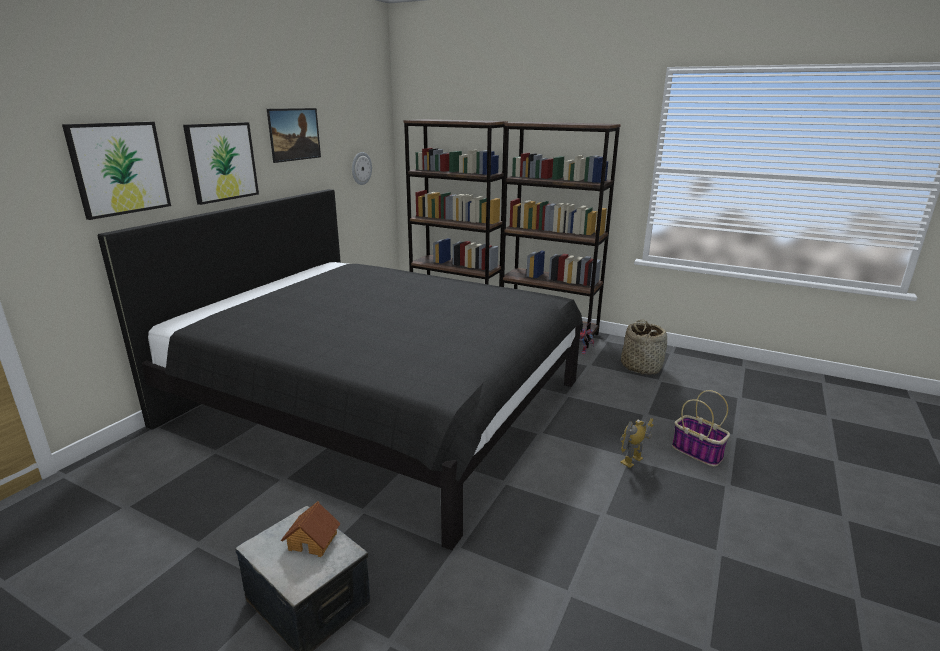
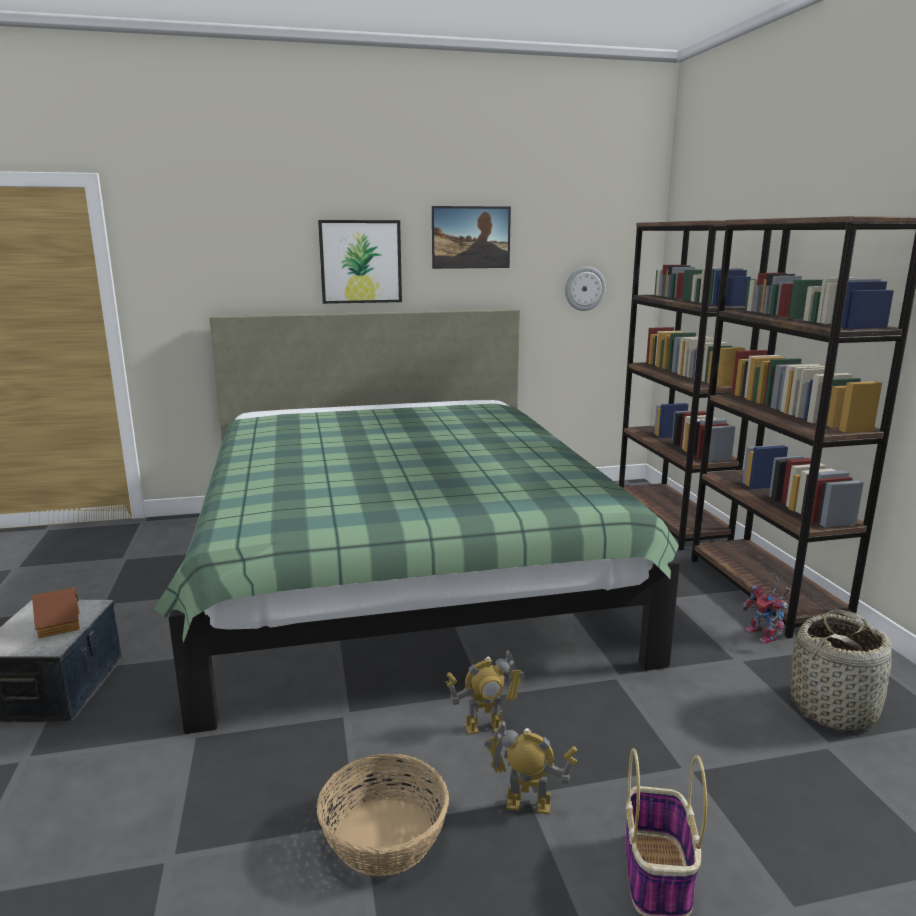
camera: 50 degrees right, 5 degrees down
picture [62,122,171,220] -> none
black bed [97,189,583,550] -> green bed [153,309,680,734]
none -> basket [317,754,449,876]
none -> toy robot [446,650,525,734]

